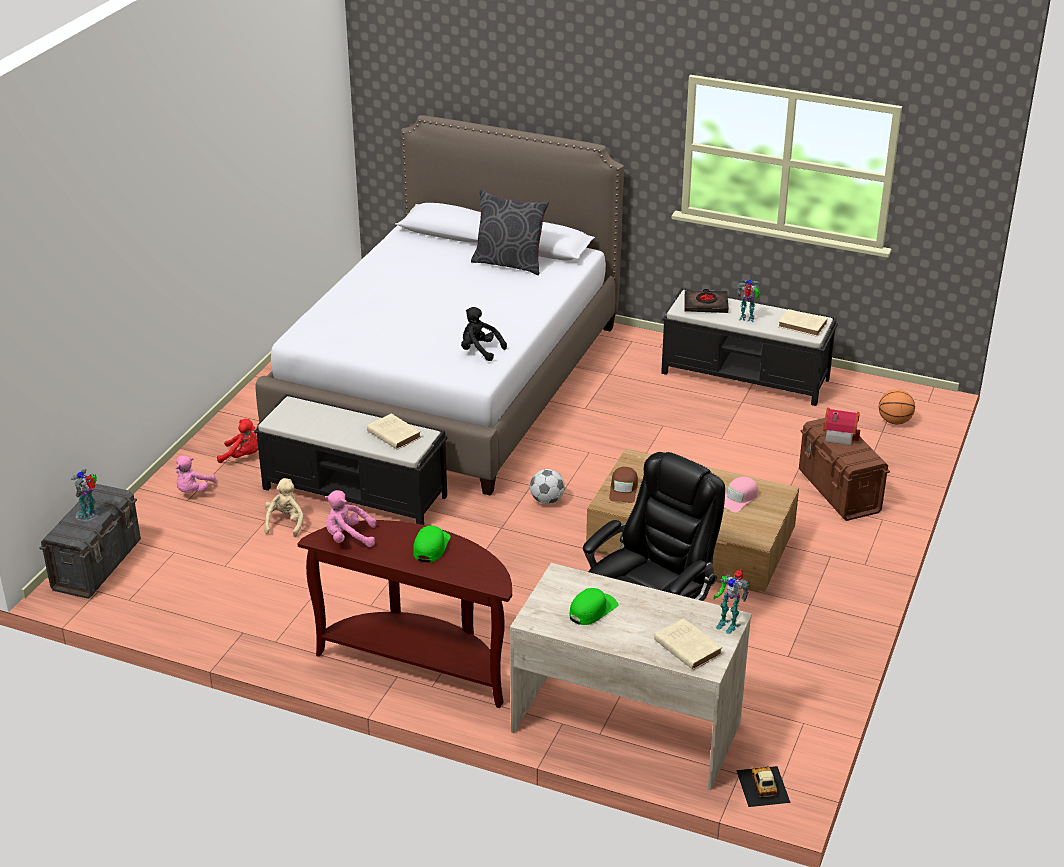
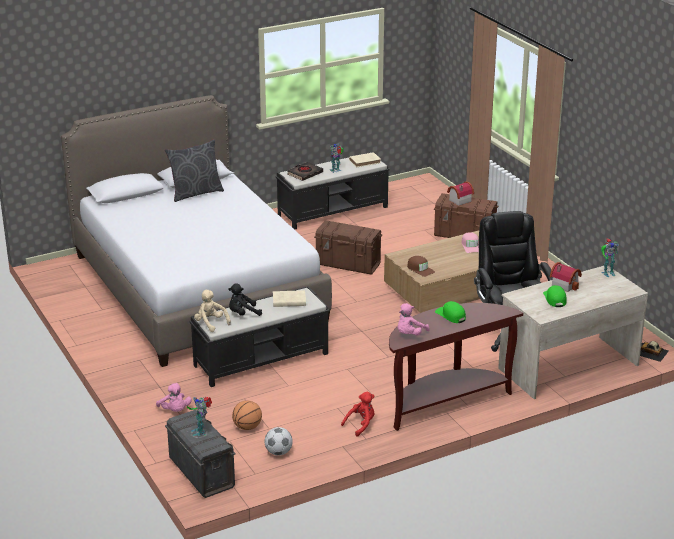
camera: 50 degrees left, 5 degrees down
red plush toy [217,419,258,463] -> red plush toy moved to [341,392,375,436]
beige plush toy [265,478,304,537] -> beige plush toy moved to [194,290,231,332]
black plush toy [461,307,507,361] -> black plush toy moved to [228,283,262,316]
football [530,469,565,504] -> football moved to [265,427,293,455]
beige book [654,618,722,670] -> none
basketball [879,389,915,424] -> basketball moved to [232,401,262,430]
none -> brown storage box [314,220,382,275]
none -> toy house [550,262,582,292]

